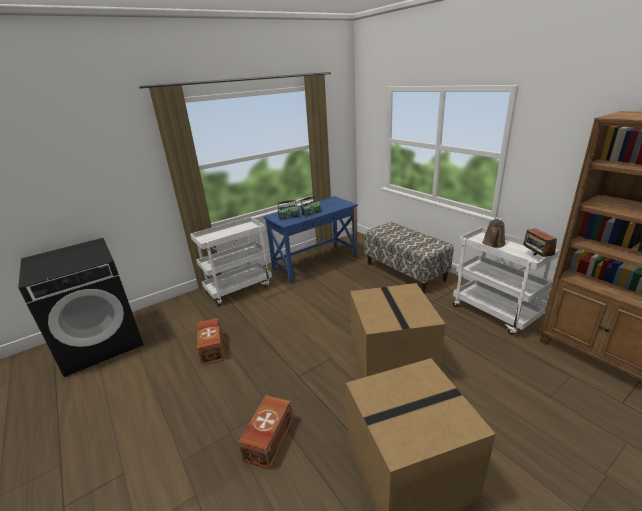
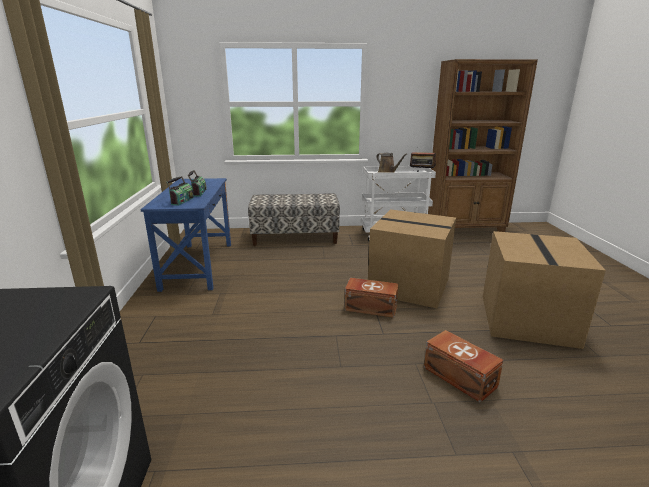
camera: 60 degrees left, 5 degrees down
white cart [190,217,272,306] -> none
brown storage box [197,318,224,365] -> brown storage box moved to [344,278,399,318]

